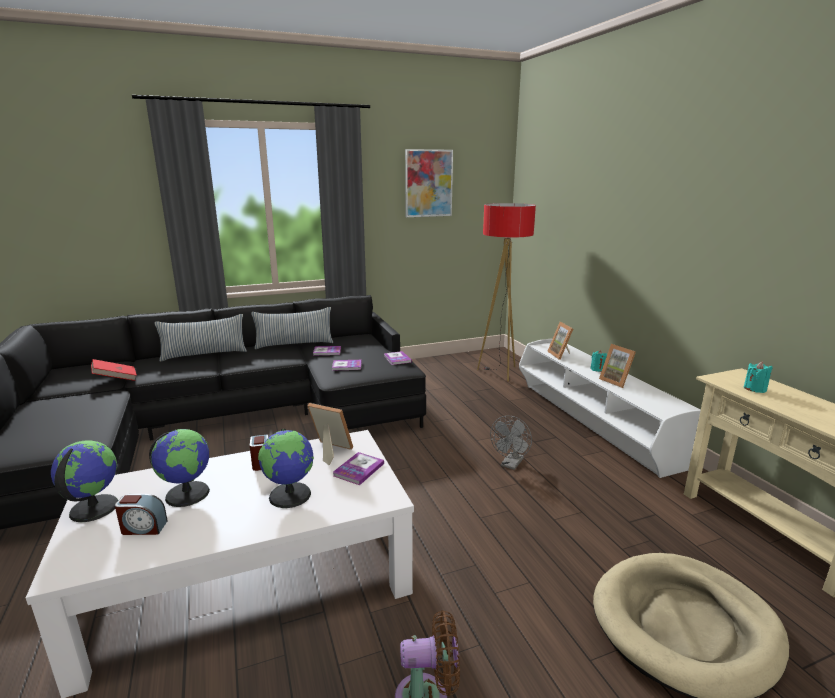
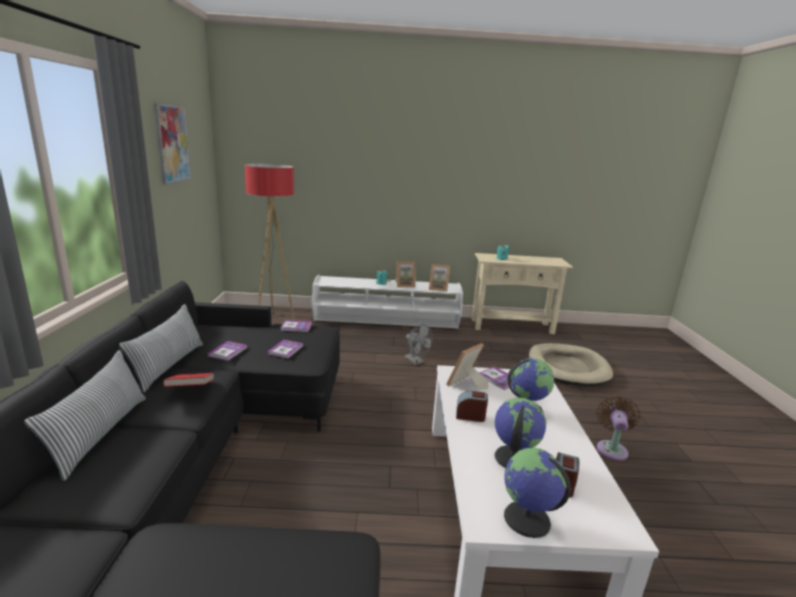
camera: 70 degrees left, 0 degrees up
red book [91,359,137,381] -> red book moved to [163,373,214,387]
picture frame [547,322,573,360] -> picture frame moved to [429,264,450,292]

